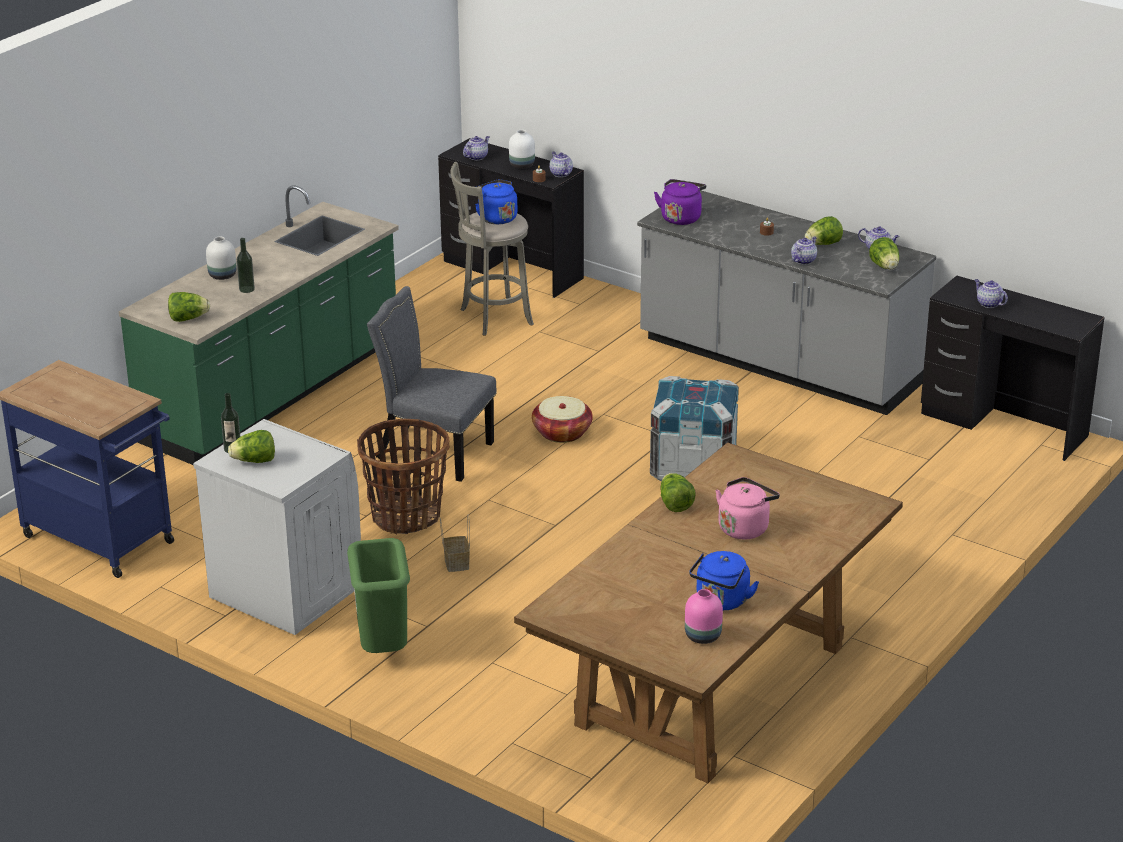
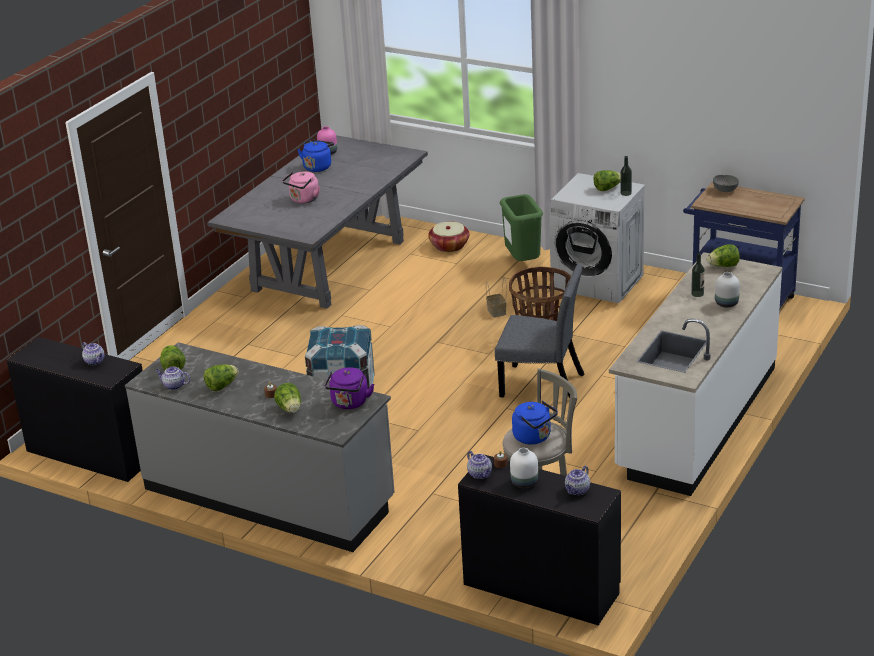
camera: 175 degrees right, 0 degrees up
green counter [119,185,399,465] -> white counter [609,252,782,496]
brown dining table [514,442,903,783] -> grey dining table [207,135,428,309]
basket [532,396,593,443] -> basket moved to [428,222,469,252]
lettuce [660,473,696,512] -> lettuce moved to [274,383,301,413]
teapot [791,236,817,265] -> none
none -> grey bowl [713,175,739,192]

